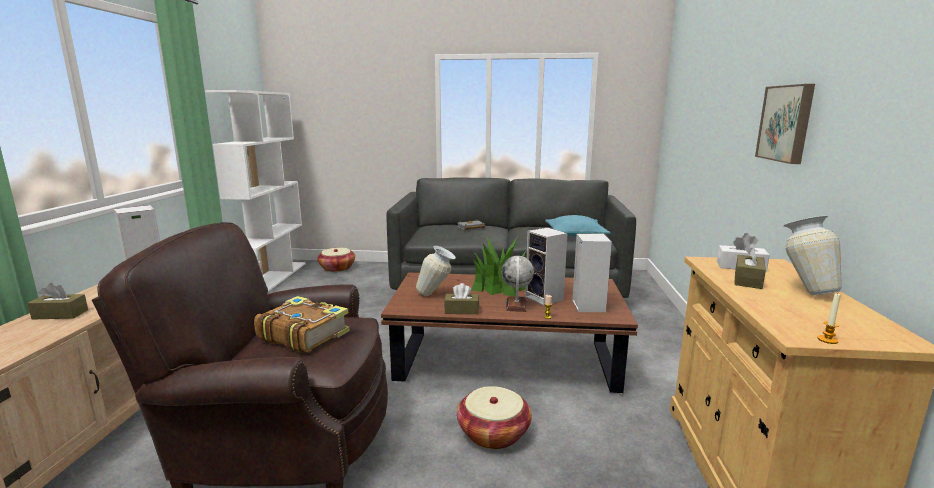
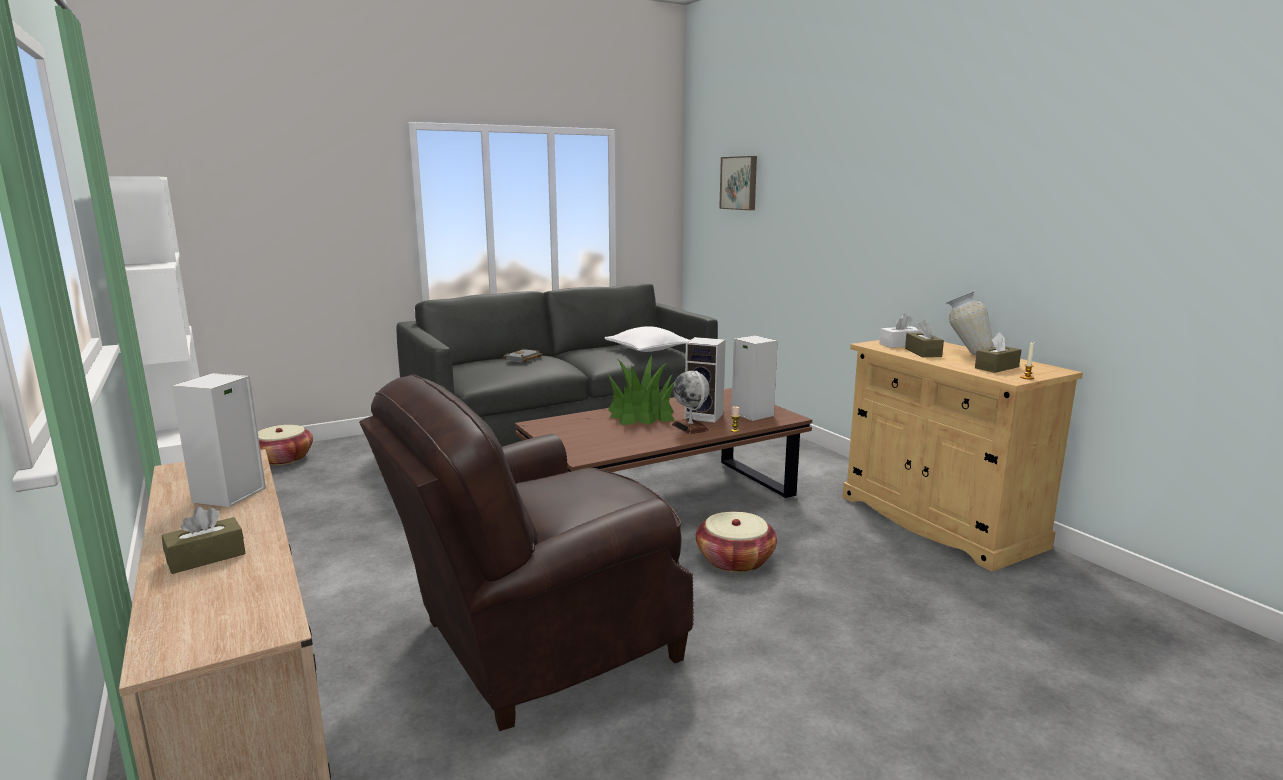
camera: 35 degrees left, 0 degrees up
book [254,296,350,353] -> none
vase [416,246,456,296] -> none
brown tissue box [444,283,479,314] -> brown tissue box moved to [975,332,1021,373]
turquoise pillow [545,215,611,236] -> white pillow [604,326,689,352]
picture [755,84,815,164] -> picture moved to [719,156,757,210]

